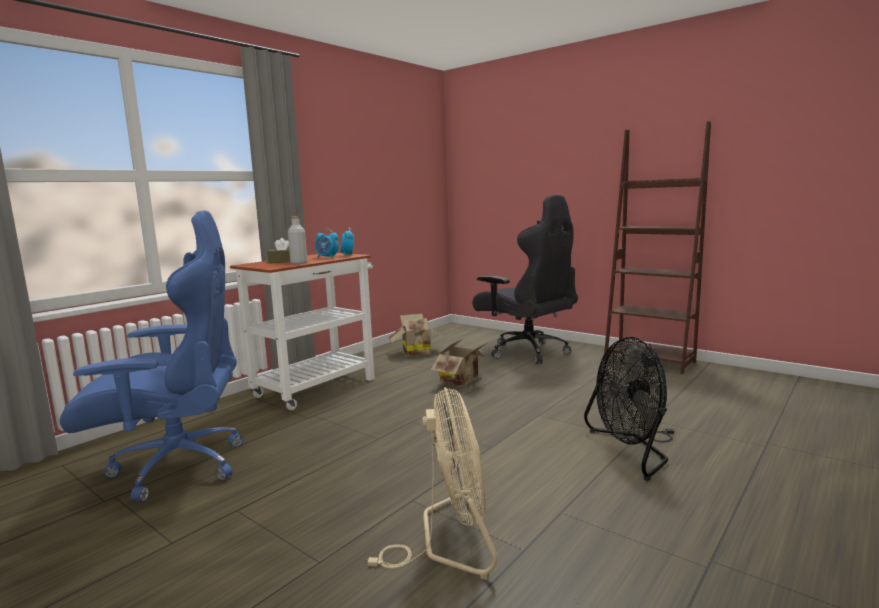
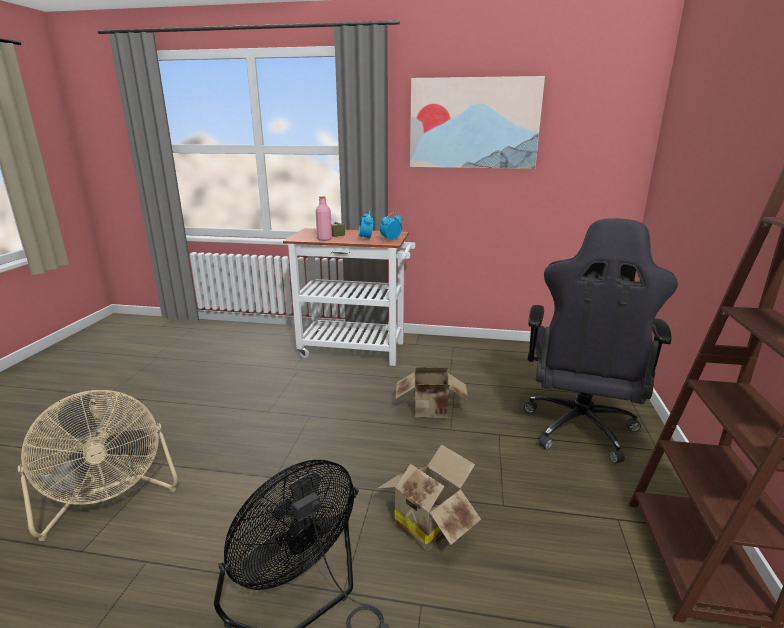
camera: 60 degrees right, 10 degrees up
blue office chair [60,210,243,502] -> none
grey bottle [288,216,307,264] -> pink bottle [316,196,332,241]
cardboard box [389,314,442,356] -> cardboard box moved to [377,444,481,551]
none -> picture [410,76,545,169]

